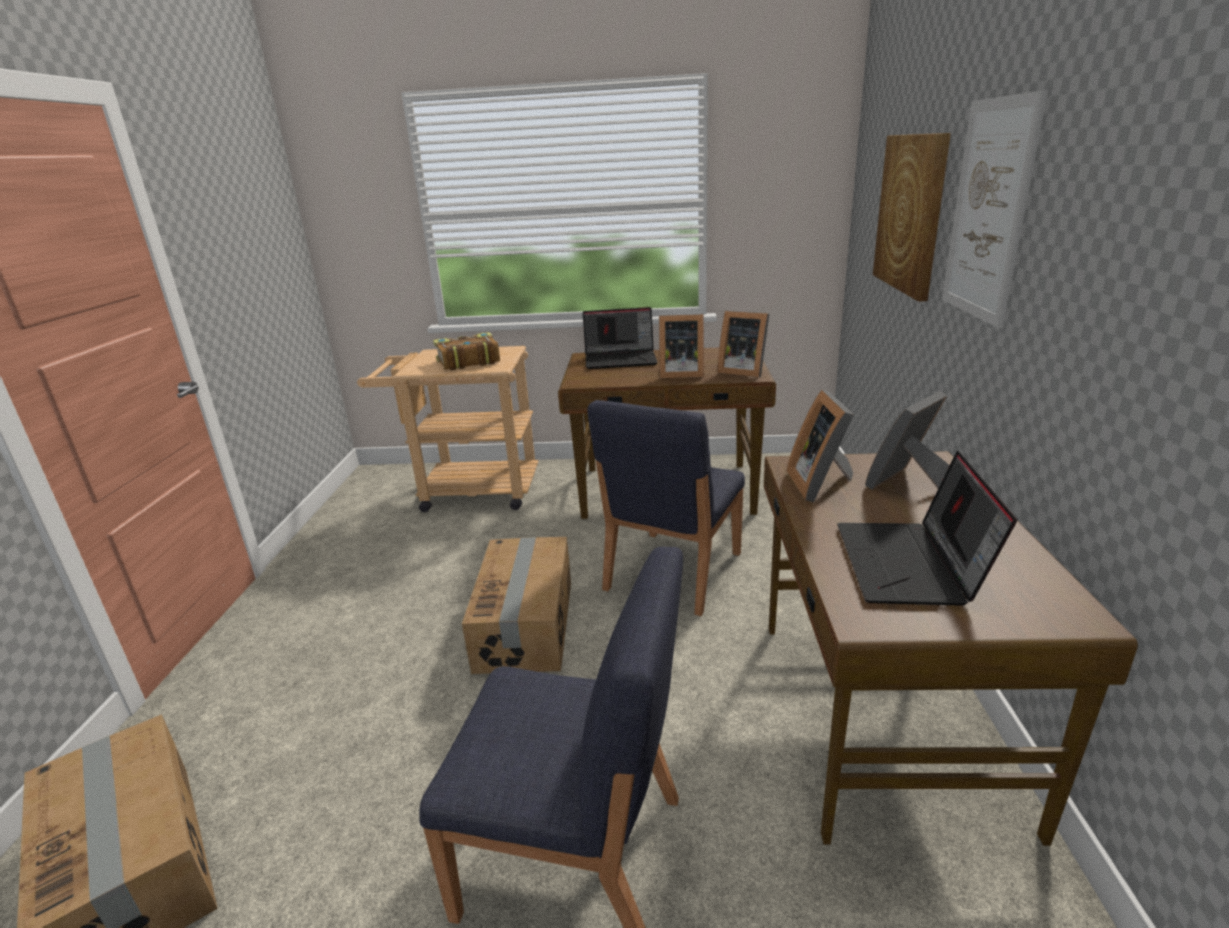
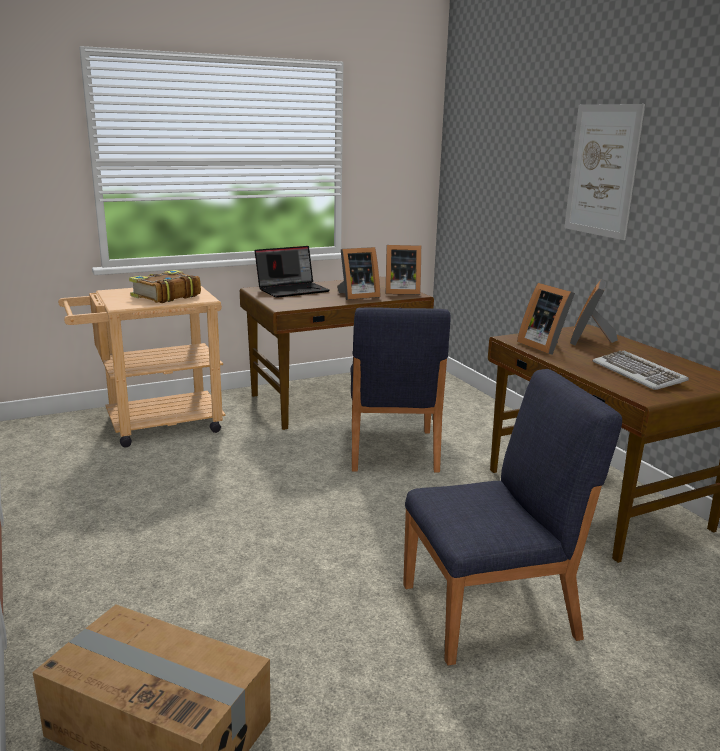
camera: 30 degrees left, 5 degrees down
cardboard box [462,537,571,674] -> none
laptop [837,451,1017,606] -> keyboard [593,351,689,390]
picture [873,133,951,302] -> none

